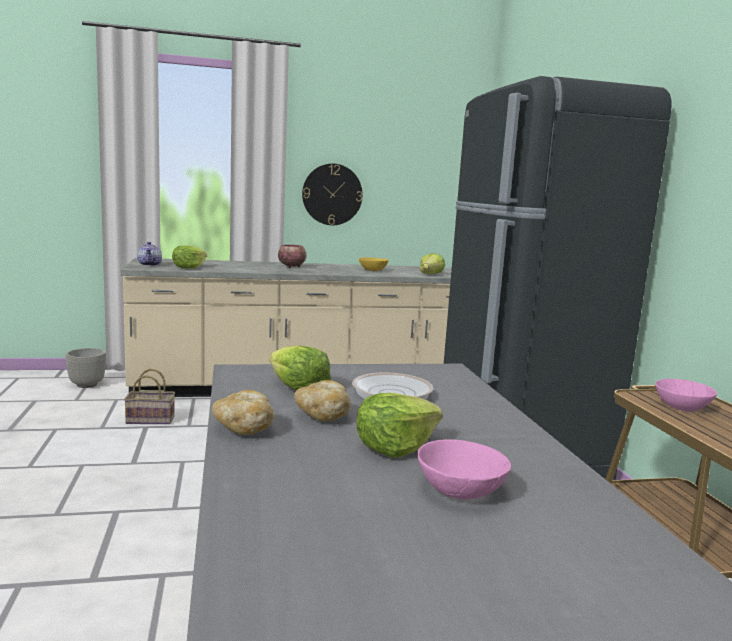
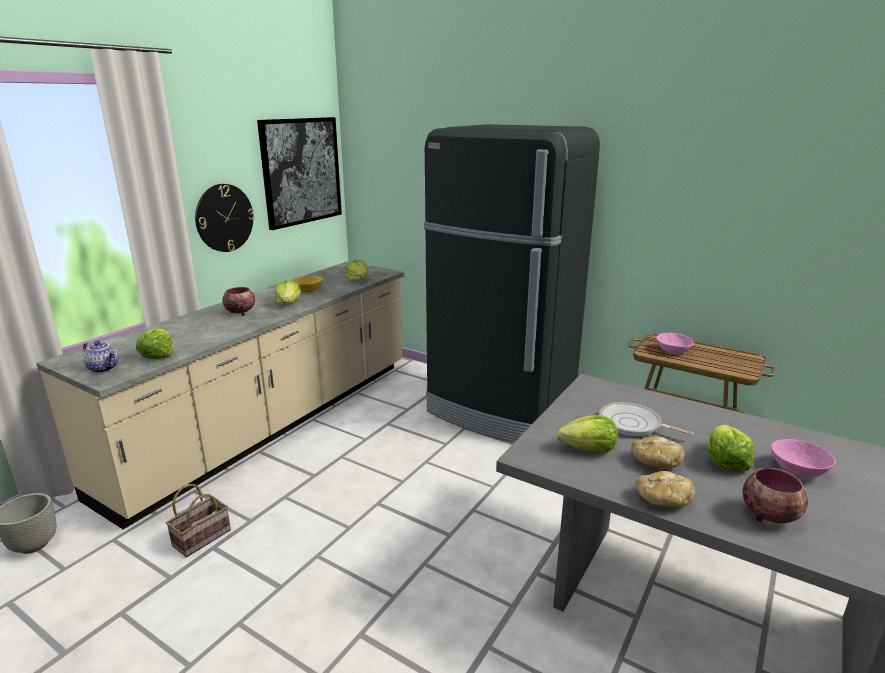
camera: 45 degrees left, 10 degrees up
none -> picture [257,117,342,230]
none -> lettuce [275,281,301,305]
none -> bowl [742,468,808,523]

